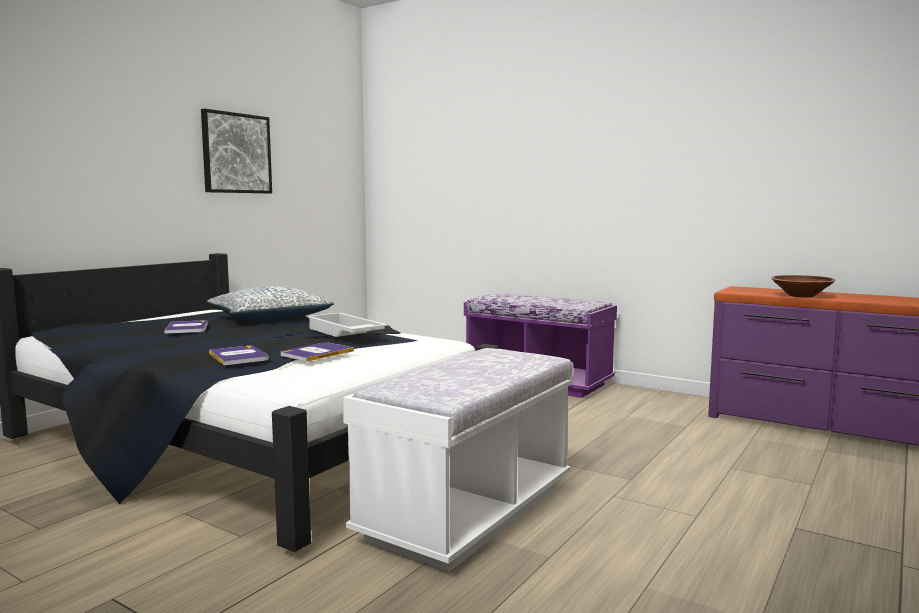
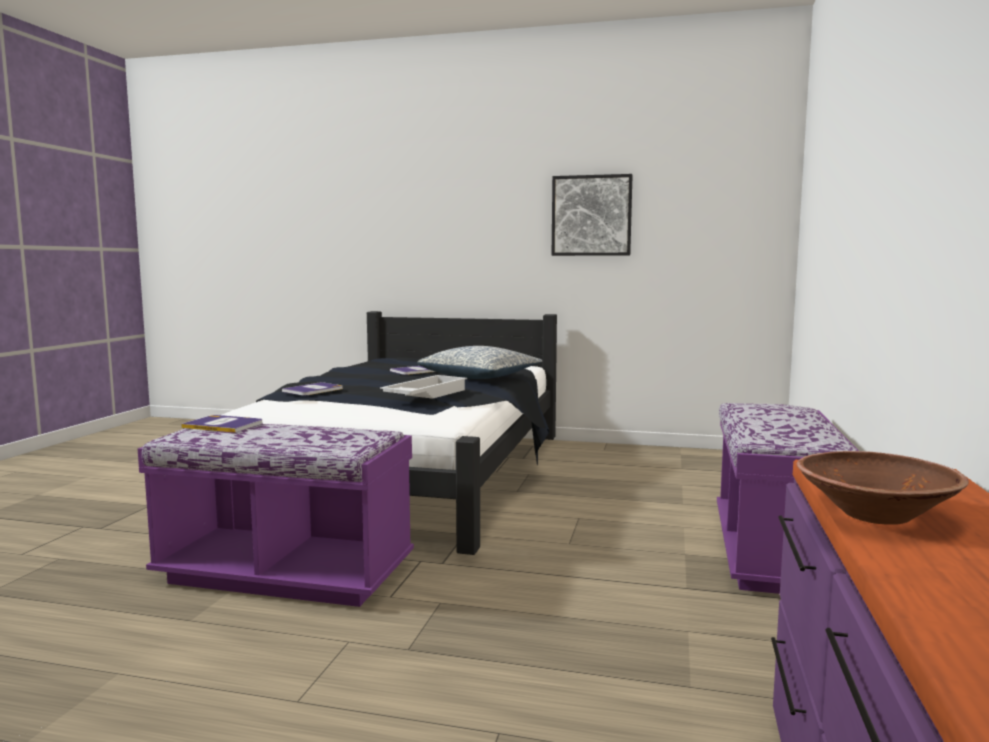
camera: 70 degrees right, 0 degrees up
book [281,343,354,362] -> book moved to [181,415,262,433]
white bench [343,348,573,572] -> purple bench [138,424,414,607]

